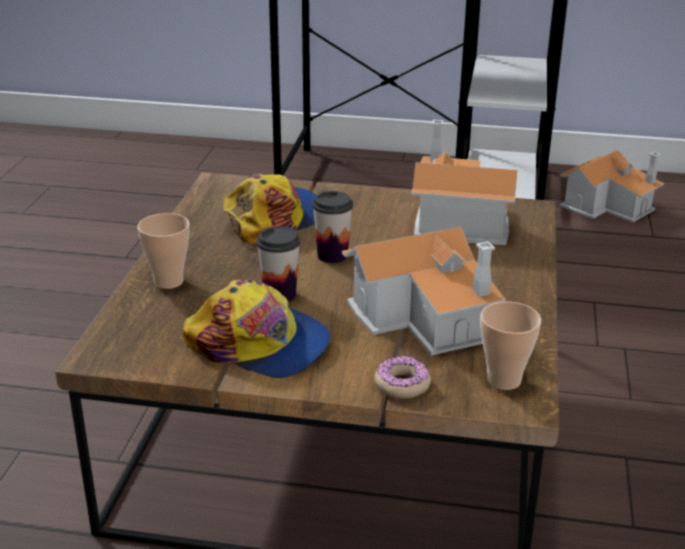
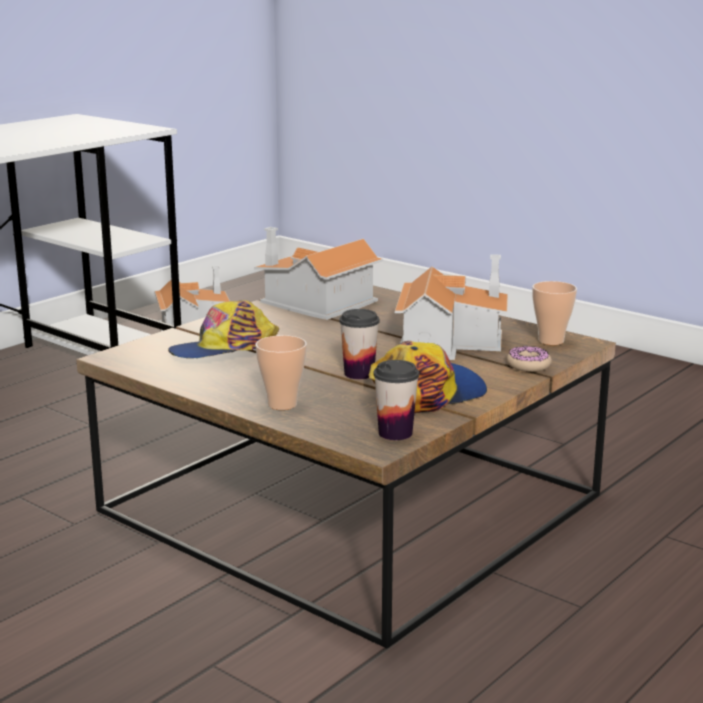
camera: 60 degrees left, 10 degrees down
cap [223,173,317,244] -> cap turned 105 degrees counterclockwise [168,300,279,358]
cup [312,191,353,263] -> cup moved to [373,360,419,440]

